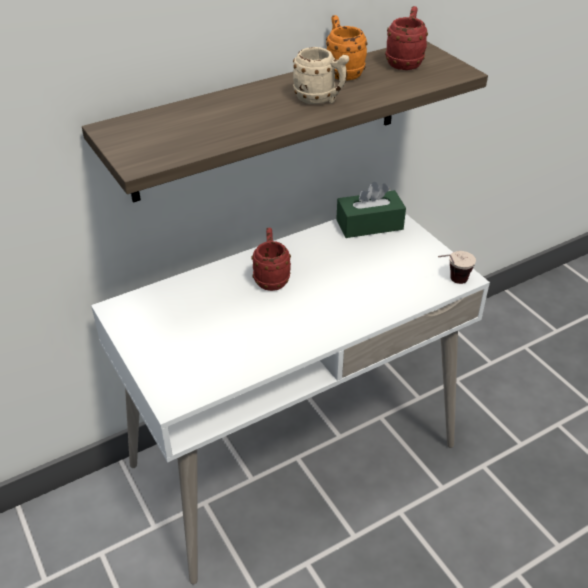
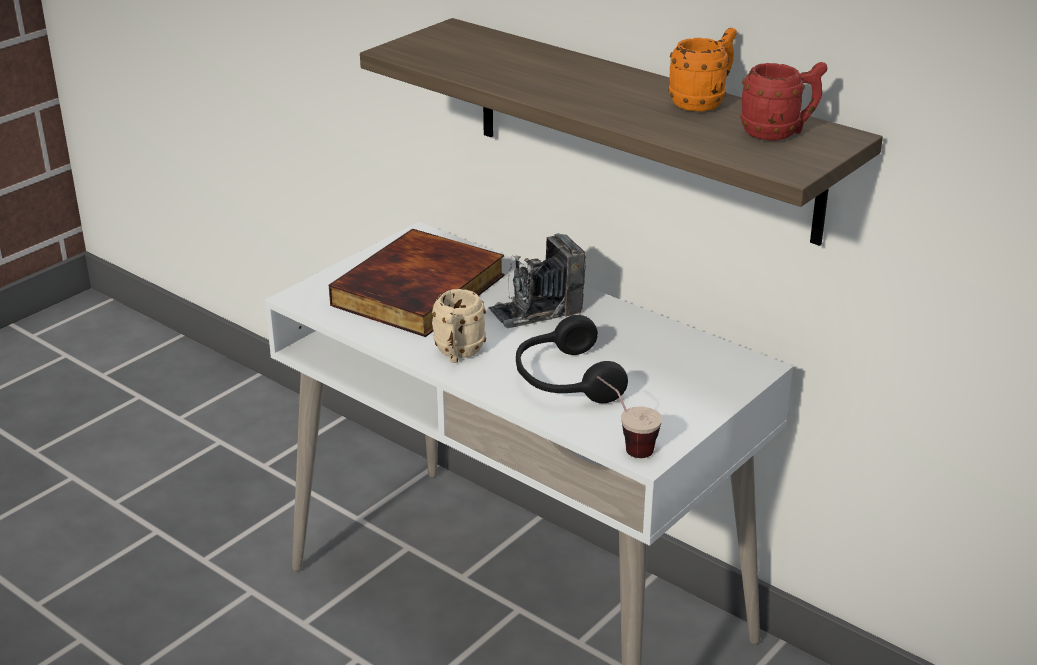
camera: 70 degrees right, 10 degrees down
red mug [251,228,291,291] -> camera [488,233,586,328]
beige mug [293,47,349,104] -> beige mug moved to [432,289,486,363]
green tissue box [336,182,406,238] -> none
none -> book [329,229,505,337]
none -> black headphones [516,315,628,403]

